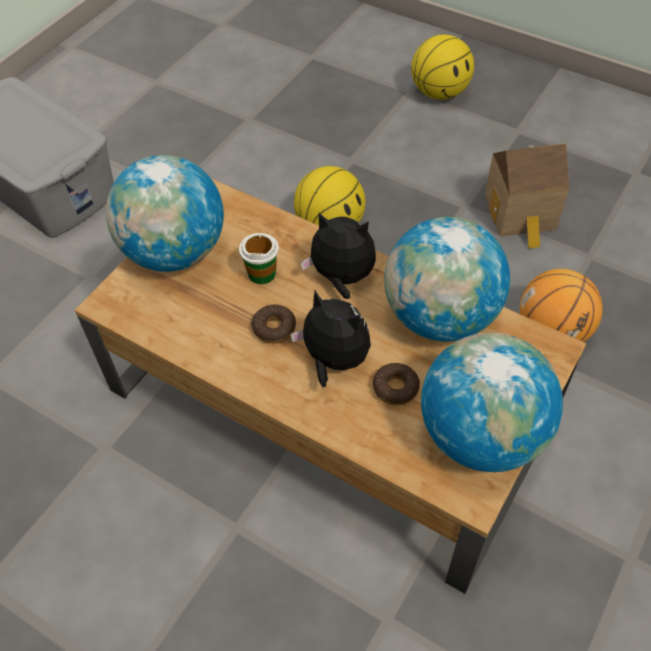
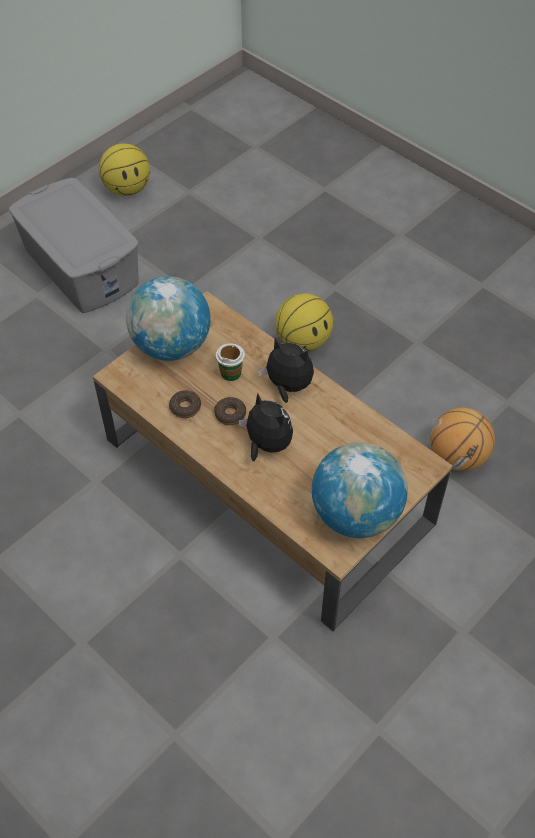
camera: 10 degrees right, 0 degrees up
donut [373,363,420,405] -> donut moved to [169,390,201,418]
globe [384,217,510,342] -> none
basketball [411,34,474,100] -> basketball moved to [99,143,150,196]
toy house [485,144,569,249] -> none

